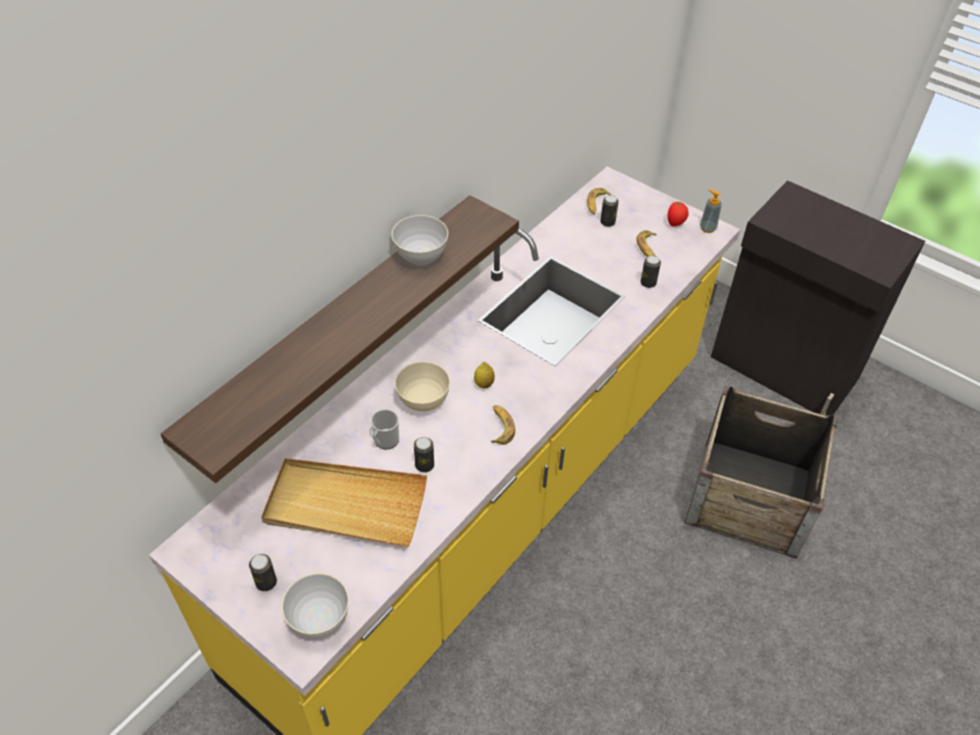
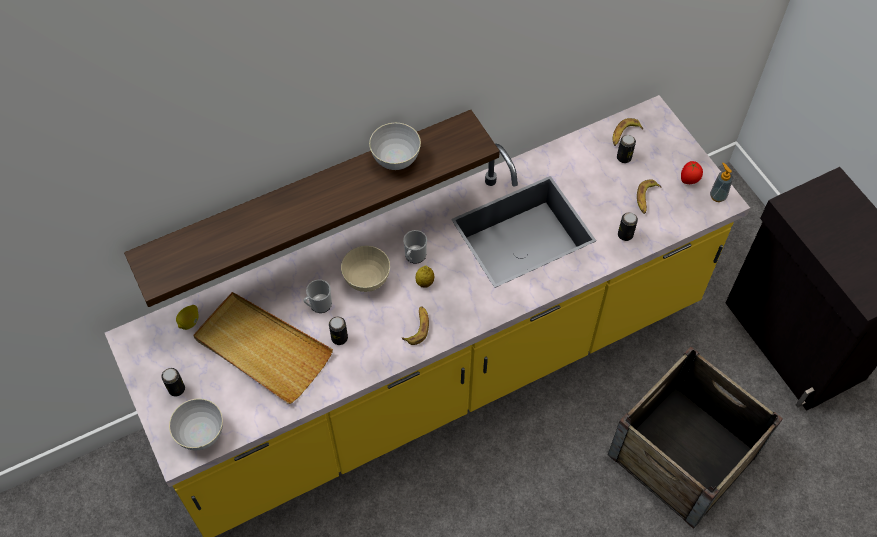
camera: 25 degrees right, 10 degrees up
none -> lemon [176,305,199,330]
none -> mug [403,230,427,264]

